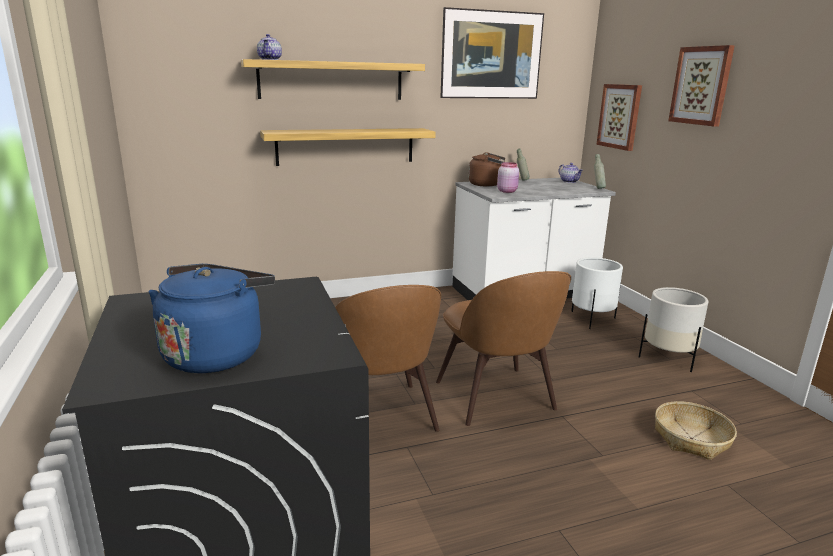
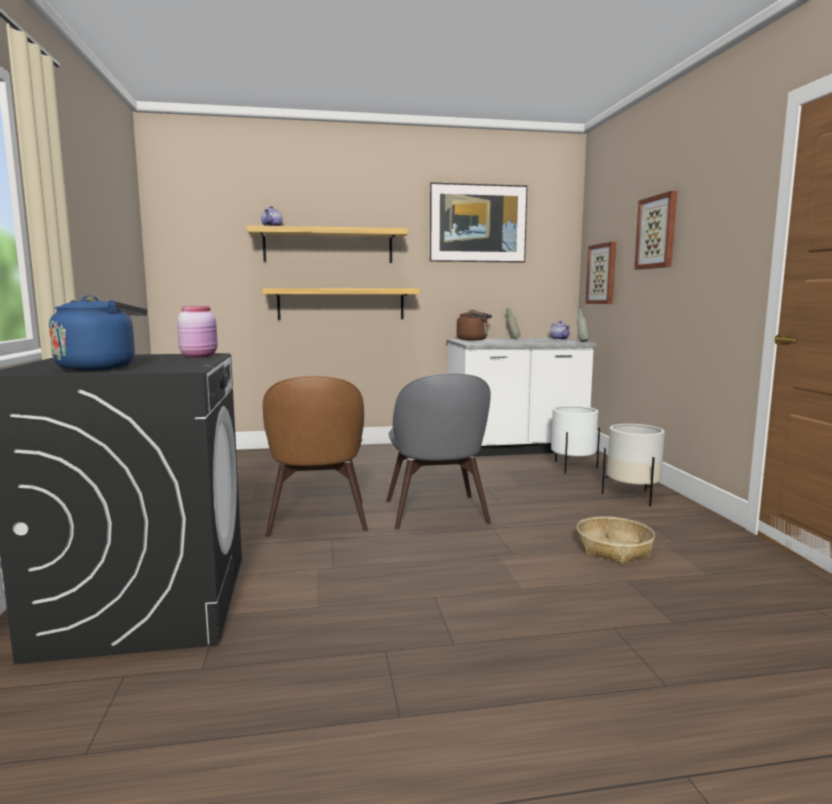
camera: 10 degrees right, 10 degrees down
brown chair [436,271,571,426] -> grey chair [386,373,491,529]
pink jar [497,162,519,193] -> pink jar moved to [177,306,218,357]

